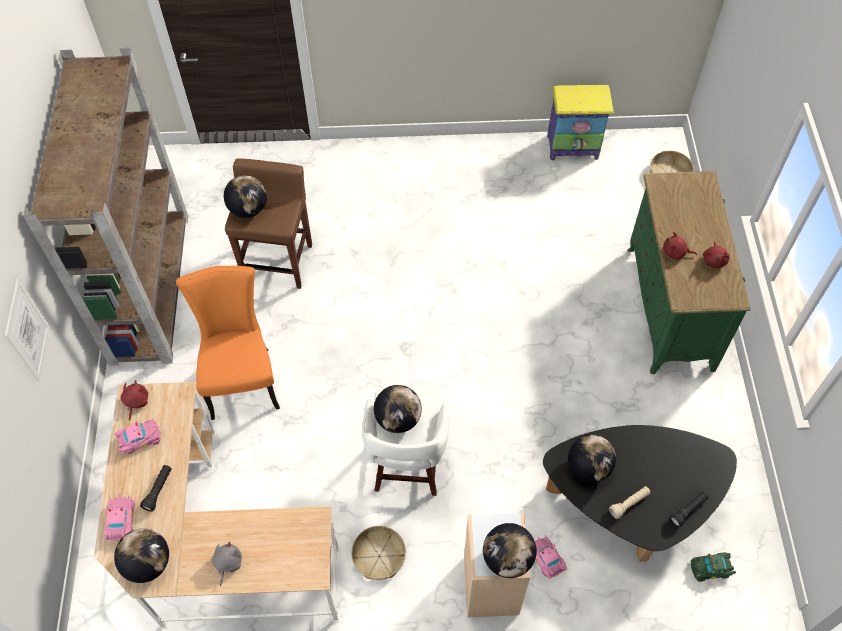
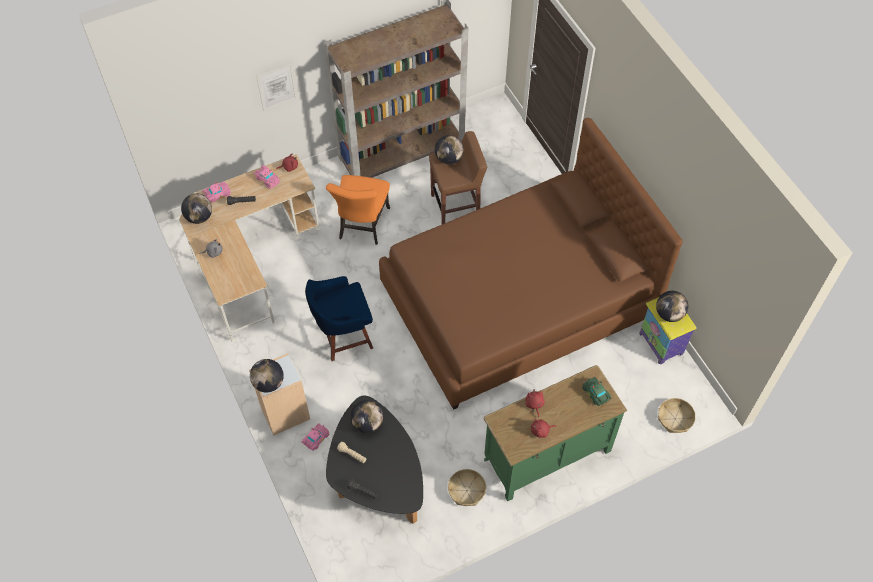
camera: 65 degrees right, 0 degrees up
orange chair [176,266,280,420] -> orange chair turned 135 degrees clockwise [326,175,390,245]
basket [351,526,406,580] -> basket moved to [448,469,486,506]
white stool [362,390,450,496] -> blue stool [305,276,373,361]
globe [374,385,422,433] -> globe moved to [656,291,688,322]
green toy car [691,552,736,582] -> green toy car moved to [582,376,612,406]
none -> brown bed [379,118,683,409]

